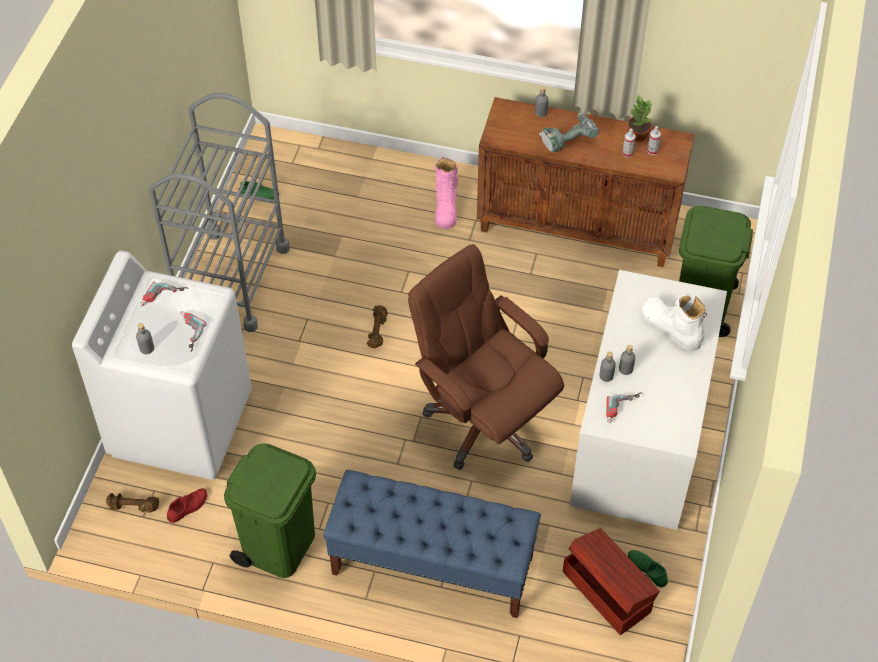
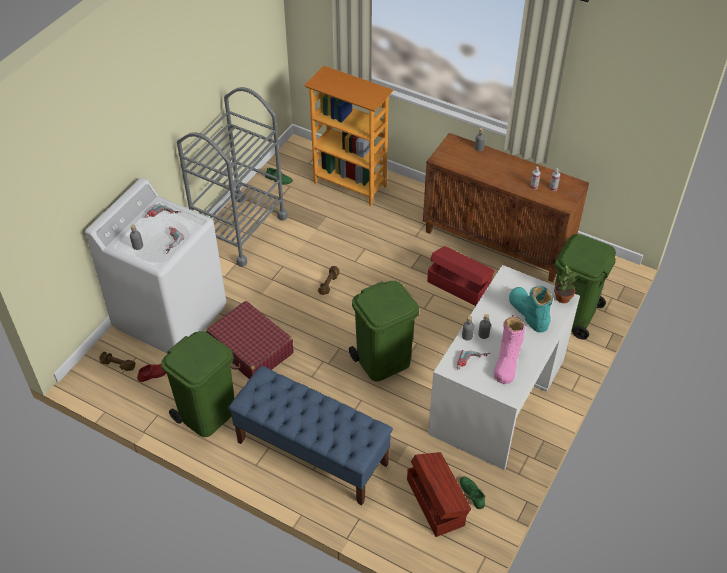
camera: 15 degrees right, 5 degrees down
brown office chair [408,244,564,470] -> green trash can [349,281,419,382]
pink boot [435,157,458,229] -> pink boot moved to [494,315,525,384]
power drill [539,112,599,152] -> none
potted plant [627,95,652,142] -> potted plant moved to [554,265,577,303]
white boot [642,294,707,351] -> turquoise boot [509,286,553,332]
none -> red suitcase [206,301,293,379]
none -> bookcase [304,66,394,206]
none -> red storage box [427,246,495,306]

